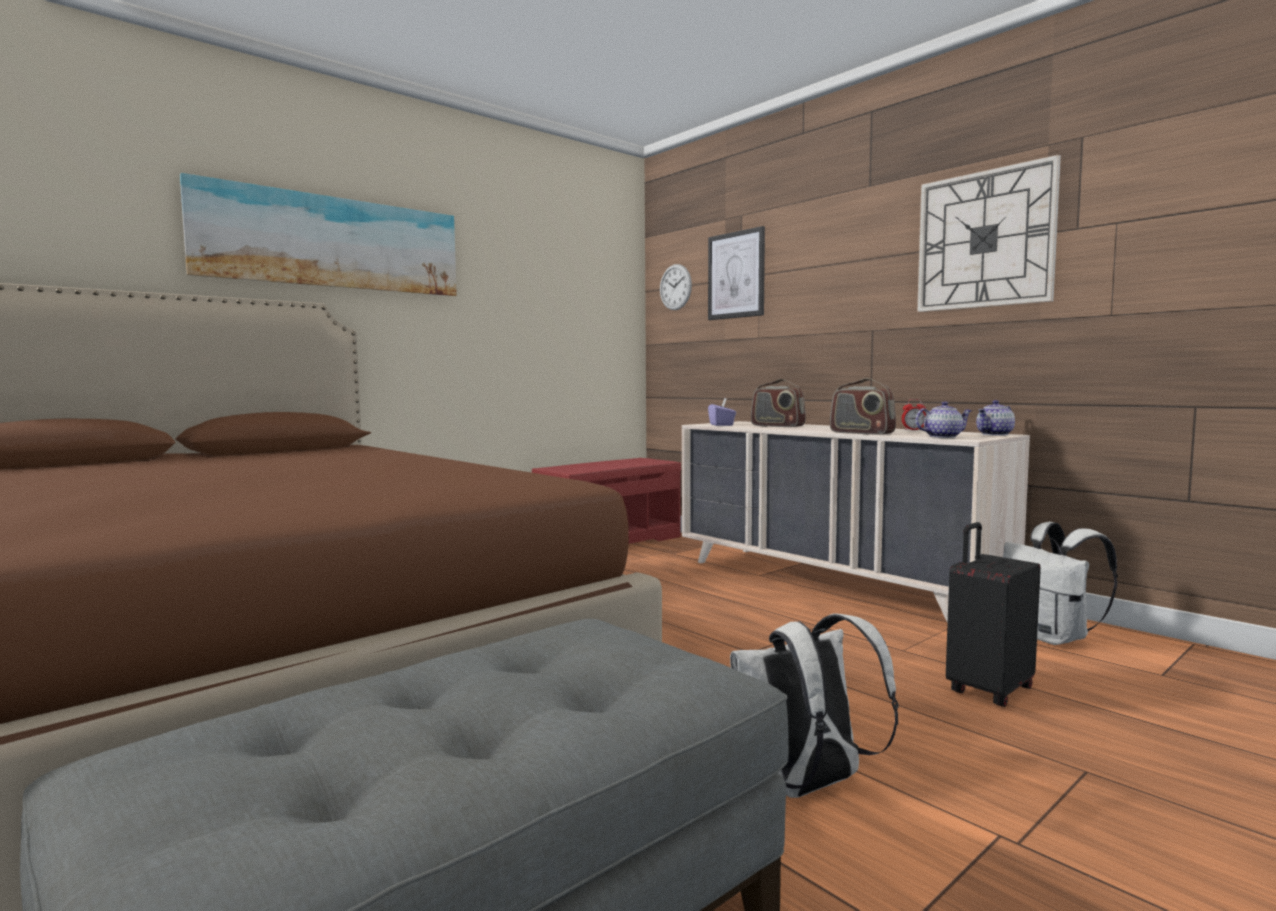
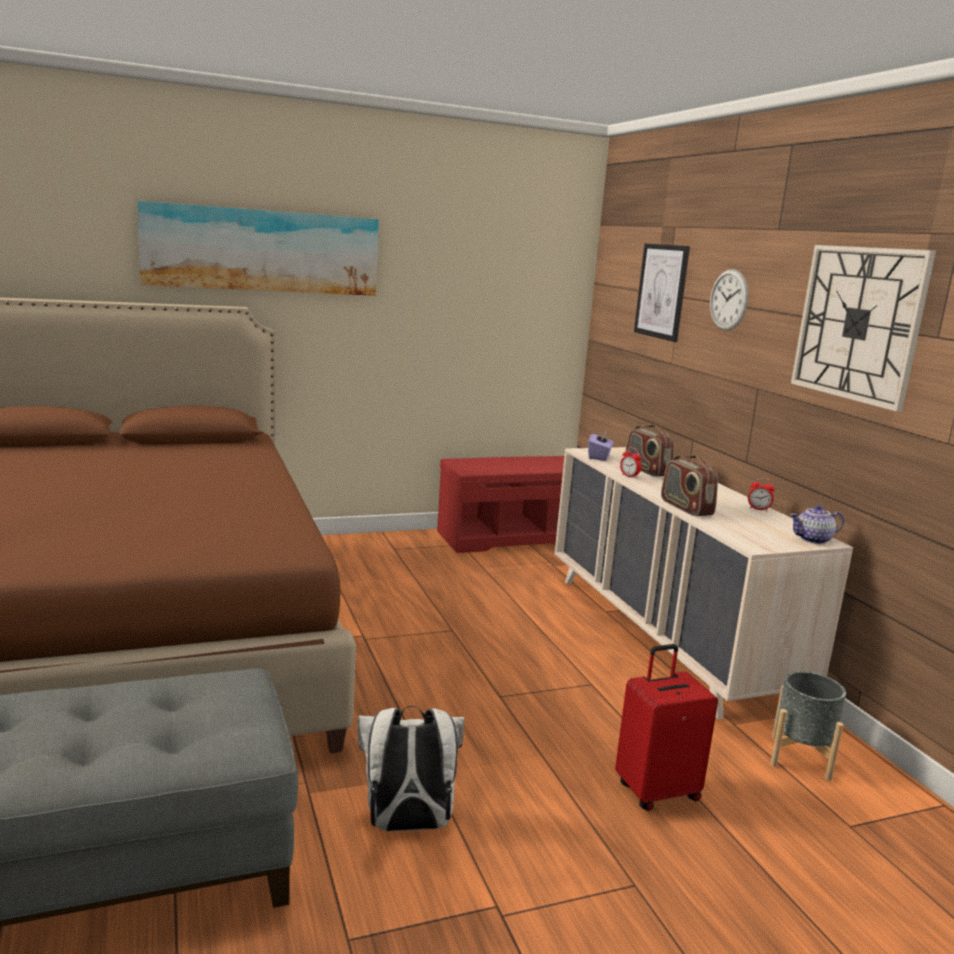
camera: 20 degrees right, 10 degrees up
wall clock [660,264,692,310] -> wall clock moved to [710,269,749,330]
teapot [915,401,972,438] -> none
black suitcase [946,522,1041,707] -> red suitcase [615,644,718,811]
white backpack [1003,522,1118,645] -> grey planter [770,671,846,781]
none -> alarm clock [620,447,642,478]

